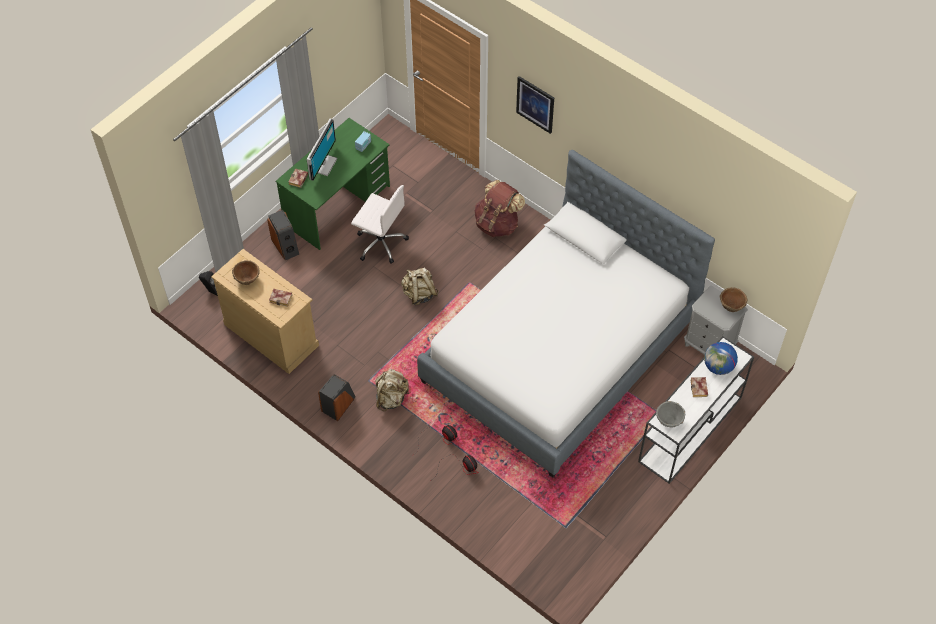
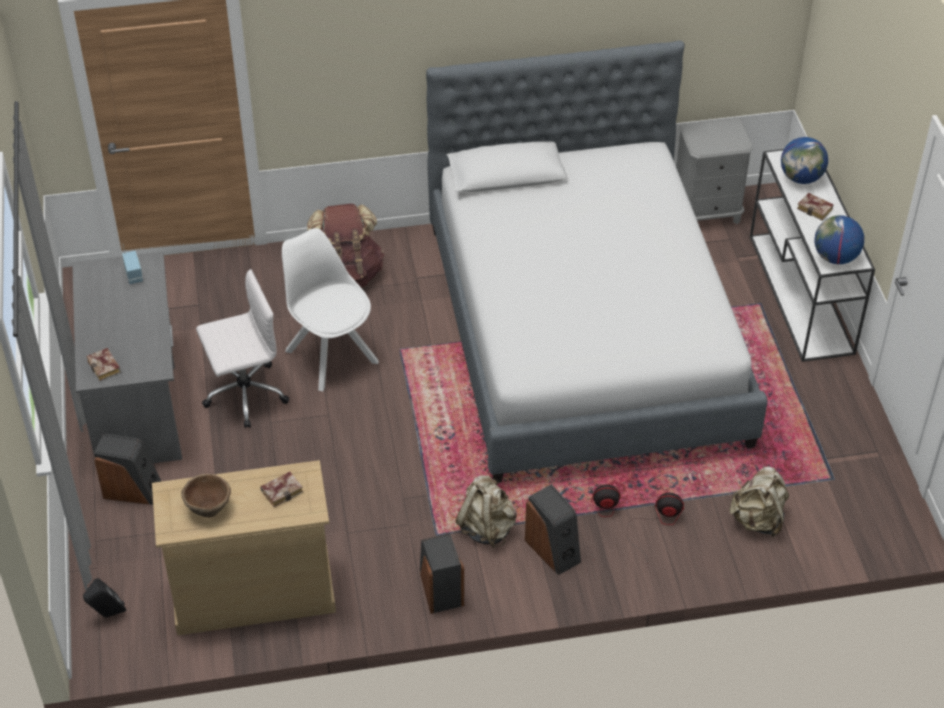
camera: 50 degrees left, 10 degrees down
green desk [276,118,390,250] -> grey desk [72,251,182,463]
monitor [307,119,337,181] -> none
beige backpack [401,267,439,305] -> beige backpack moved to [730,466,789,537]
picture [516,76,554,134] -> none
grey bowl [656,401,686,427] -> globe [814,215,864,264]
brown bowl [720,287,748,312] -> none
none -> white chair [282,228,379,391]
none -> speaker [525,484,581,575]

